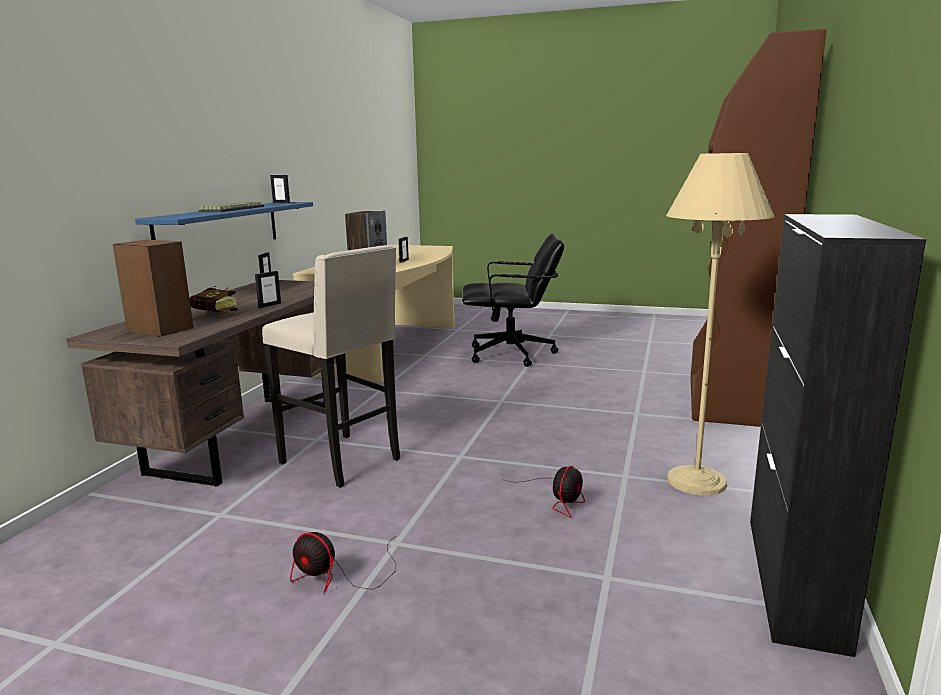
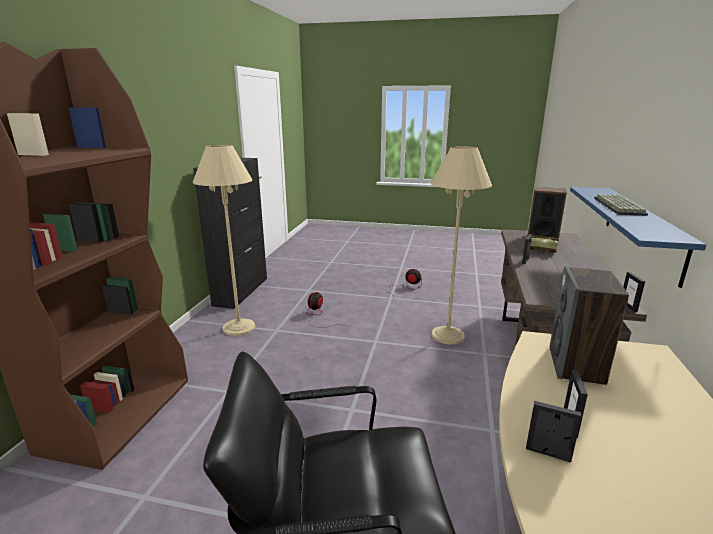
camera: 175 degrees right, 5 degrees up
beige stool [262,245,400,488] -> beige floor lamp [431,146,492,344]
picture frame [270,175,290,203] -> picture frame moved to [526,401,582,462]

